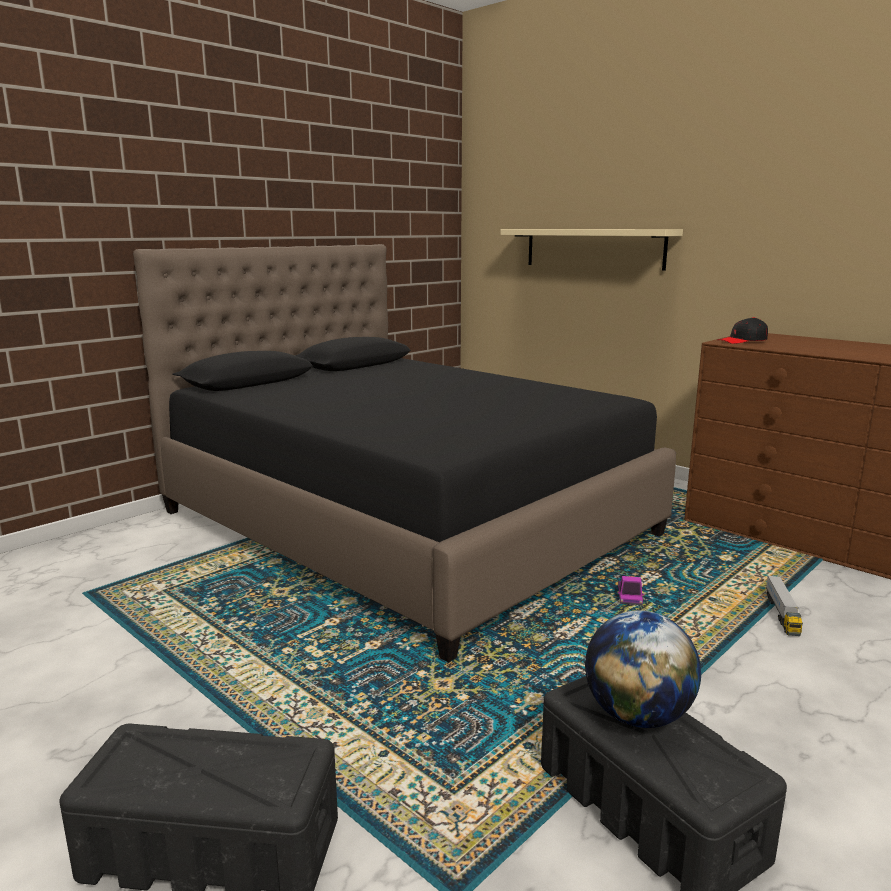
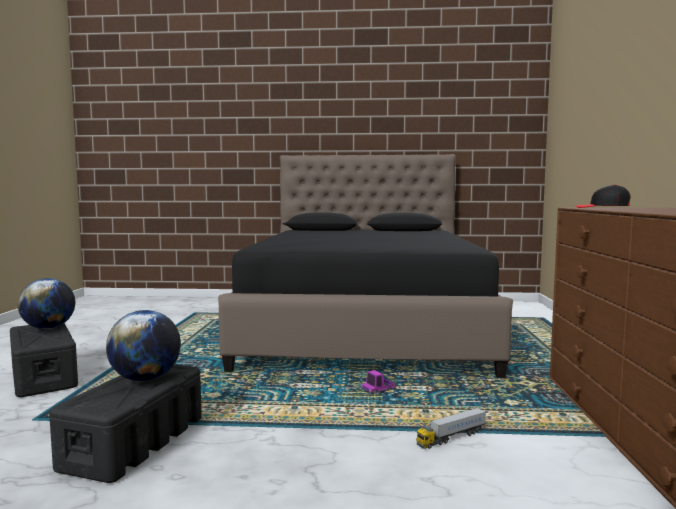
camera: 50 degrees right, 10 degrees down
beige shelf [501,229,683,271] -> none
none -> globe [18,278,75,329]

